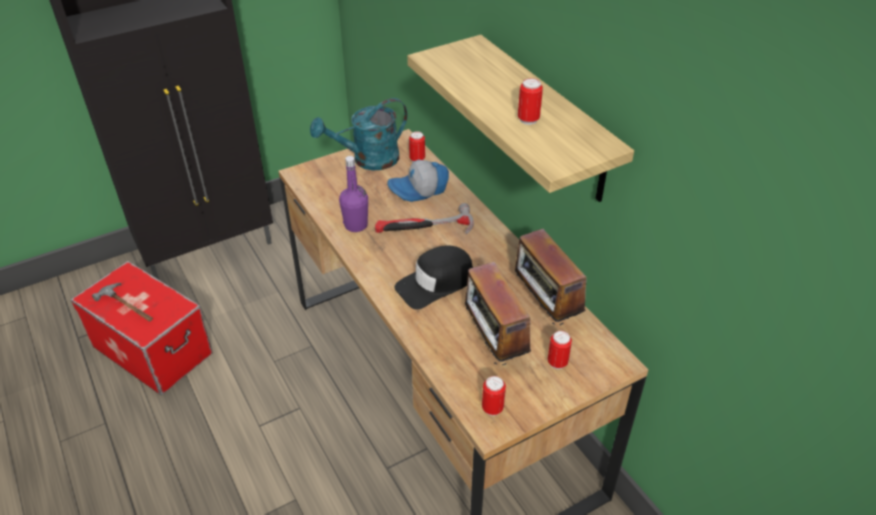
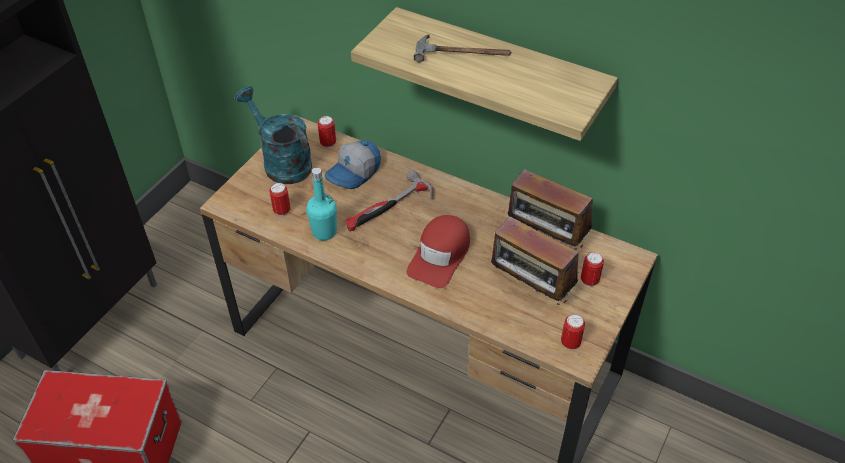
camera: 30 degrees left, 5 degrees up
hammer [92,283,153,321] -> hammer moved to [414,34,512,63]
turquoise watering can [310,98,408,170] -> turquoise watering can turned 105 degrees clockwise [235,86,312,184]
purple bottle [339,156,368,232] -> turquoise bottle [306,167,337,240]
black cap [394,245,473,310] -> red cap [407,215,470,288]
can [518,78,543,125] -> can moved to [269,183,291,216]

